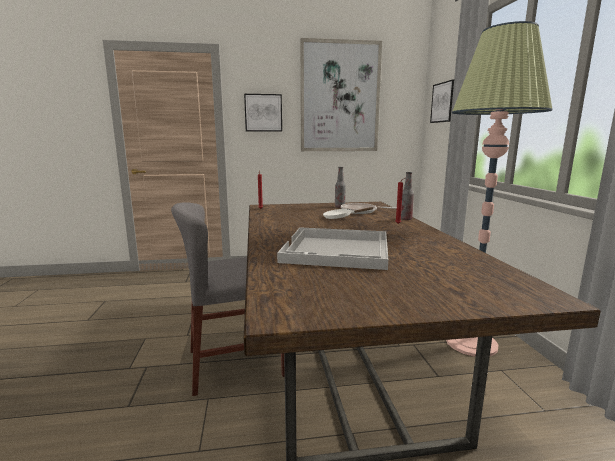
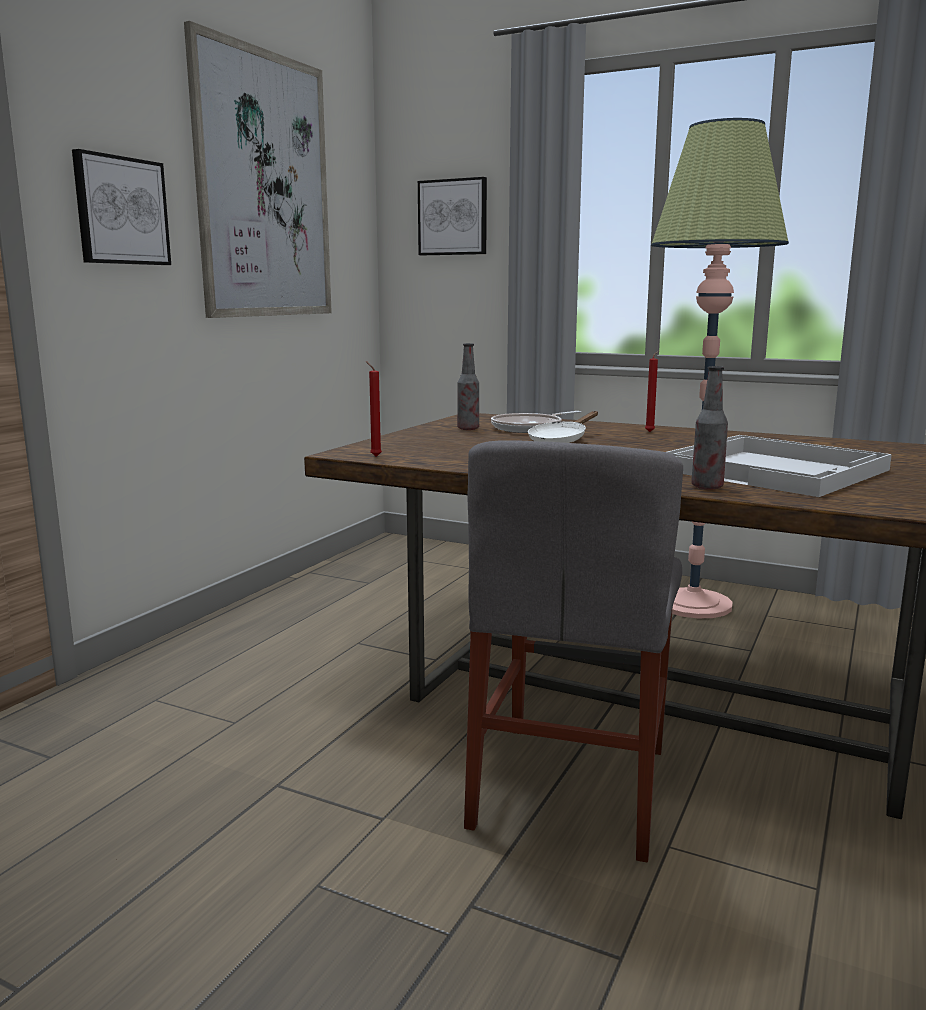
camera: 55 degrees left, 0 degrees up
bottle [401,172,414,220] -> bottle moved to [691,366,728,490]

